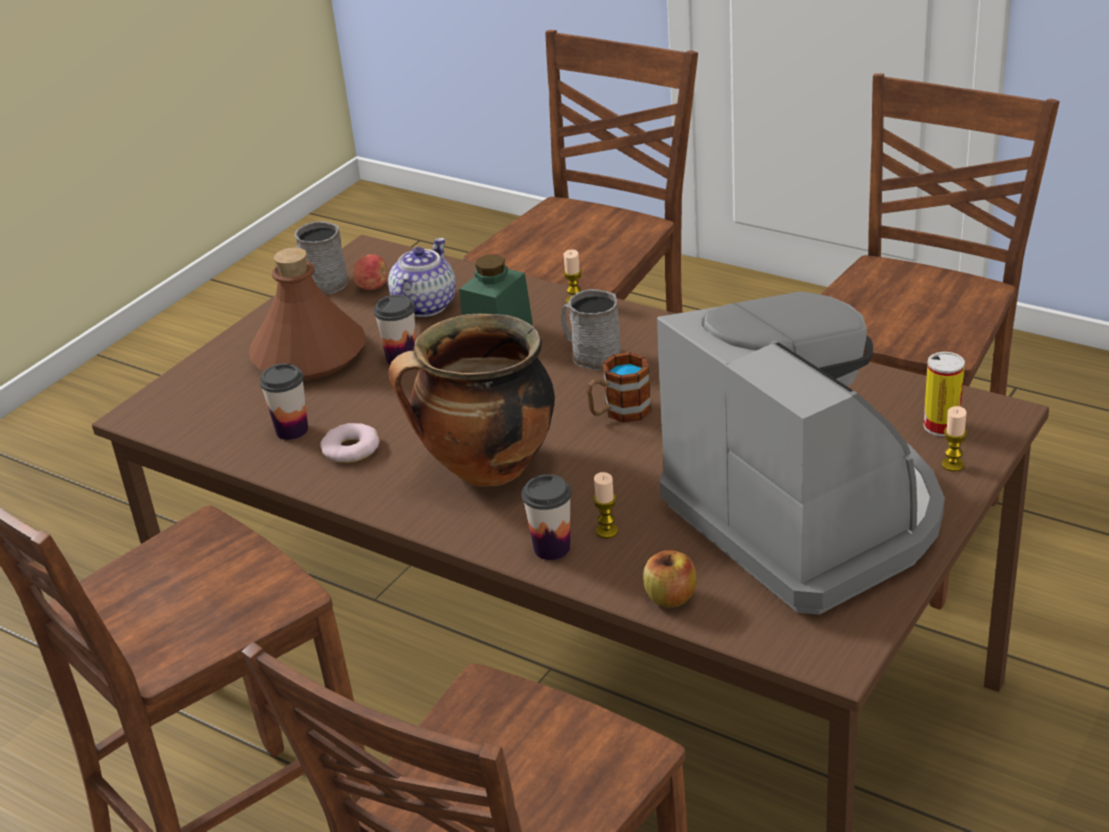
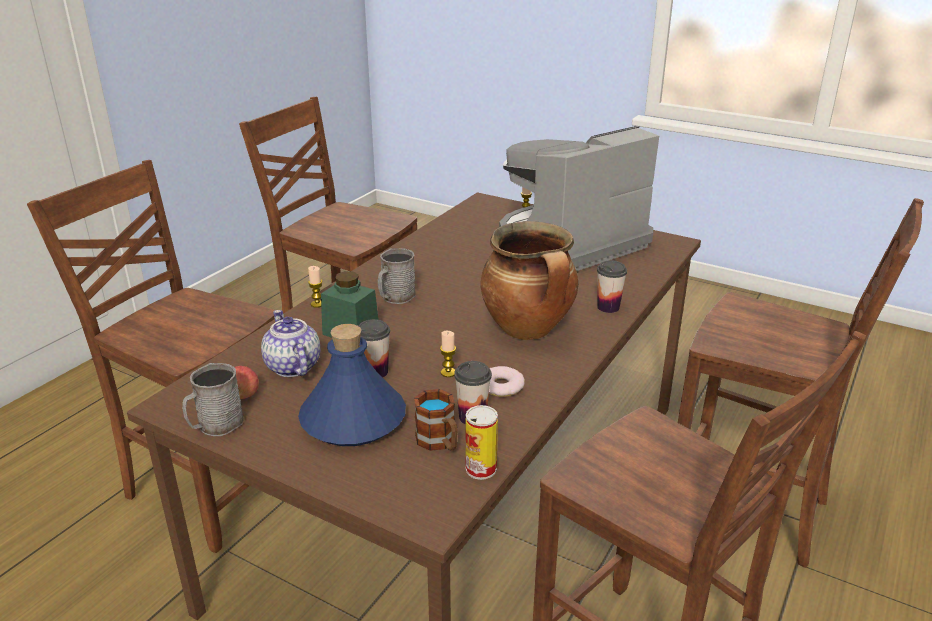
camera: 95 degrees left, 5 degrees down
brown bottle [249,247,366,380] -> blue bottle [298,324,406,446]
teapot [388,238,456,317] -> teapot turned 45 degrees clockwise [261,310,320,377]
mug [586,352,652,422] -> mug moved to [414,389,458,451]
candle [593,472,618,538] -> candle moved to [440,331,456,377]
apple [643,550,697,607] -> none
can [923,352,965,437] -> can moved to [466,405,498,480]

